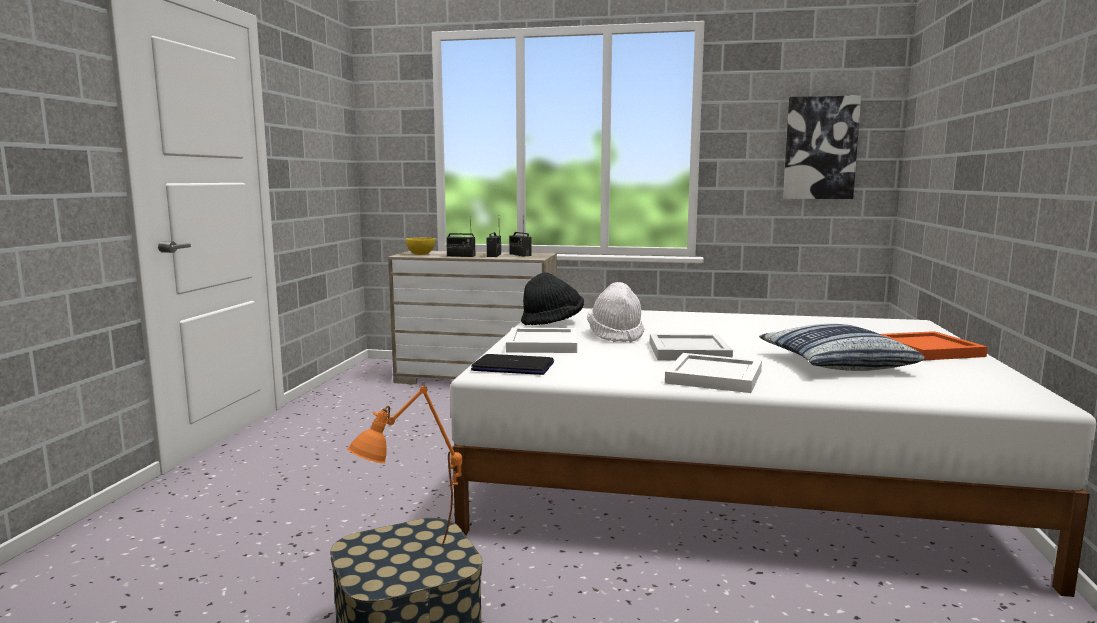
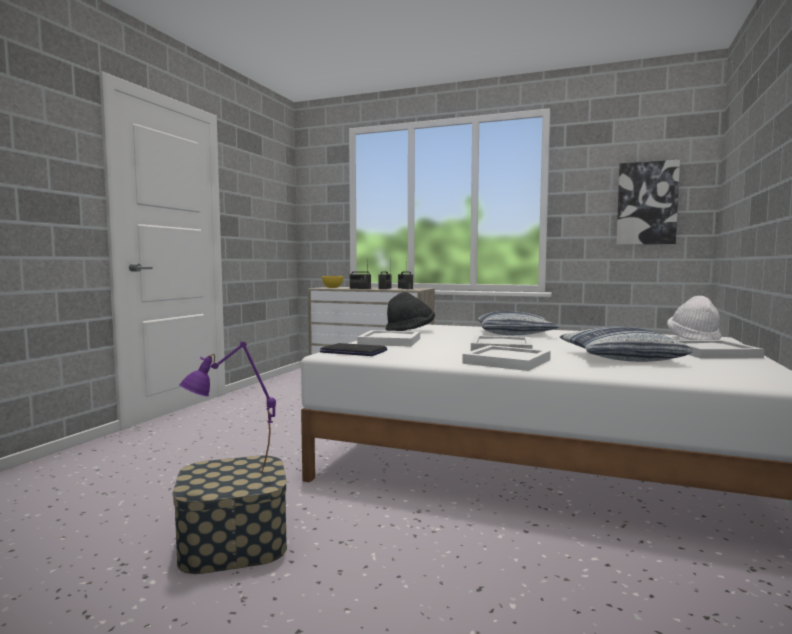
camera: 10 degrees right, 5 degrees down
orange table lamp [347,386,462,547] -> purple table lamp [179,342,276,473]
white hat [587,282,644,343] -> white hat moved to [667,296,721,340]
orange tray [881,331,988,361] -> white tray [677,340,764,359]
none -> pillow [478,311,558,335]

